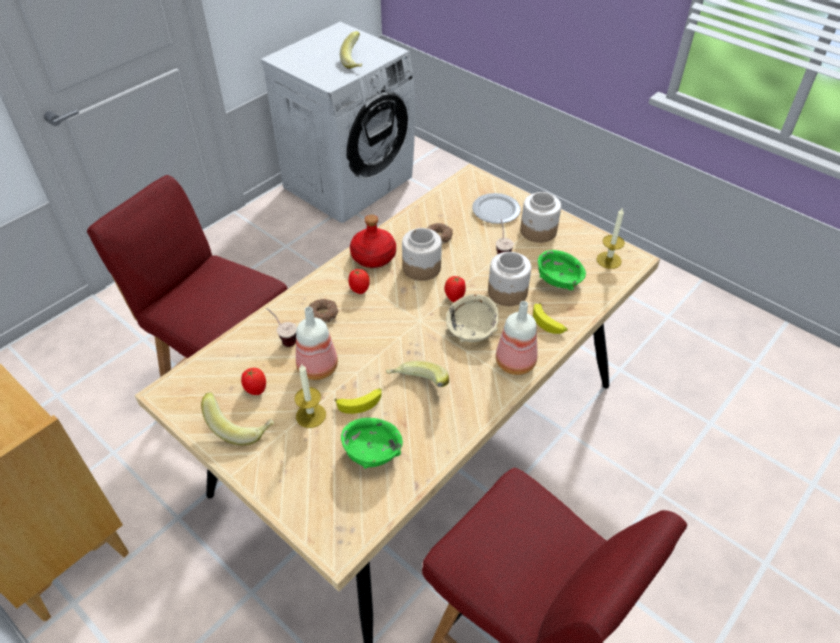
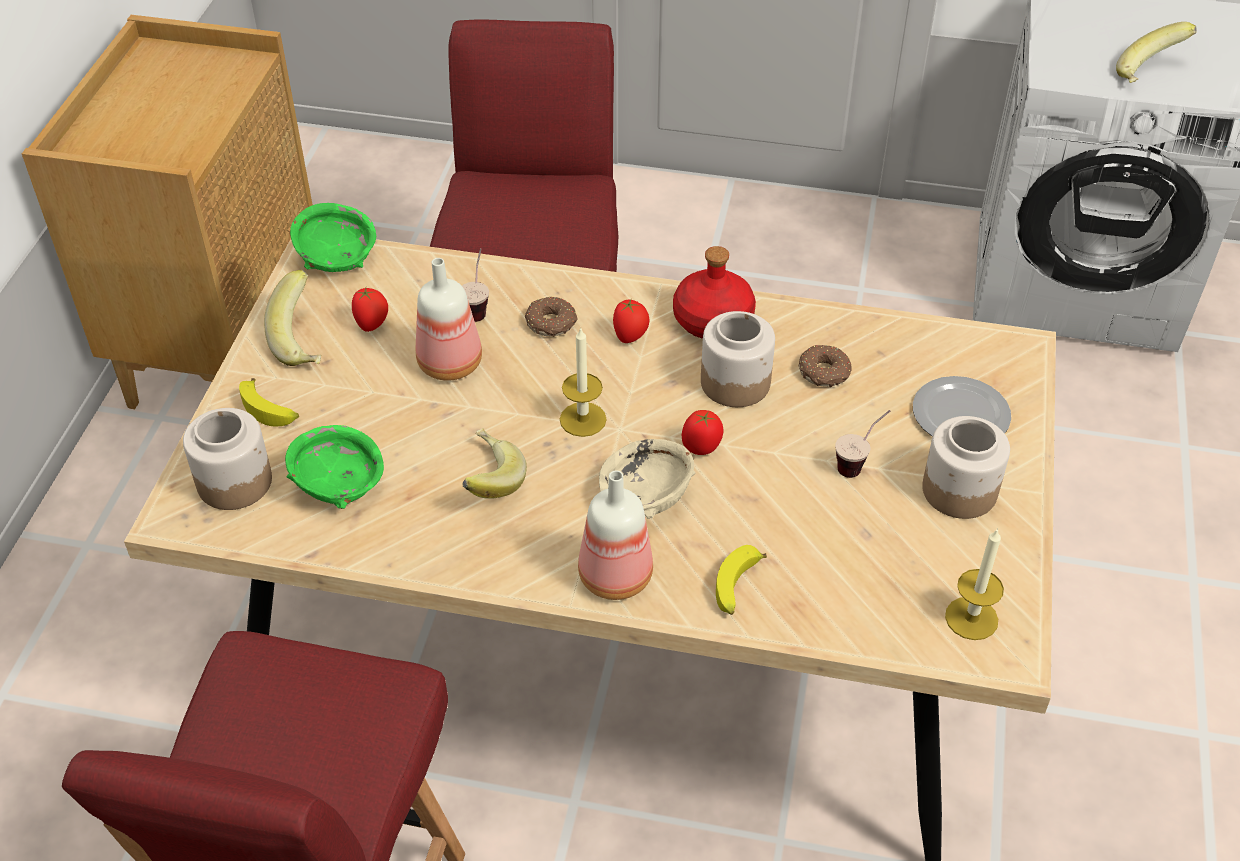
camera: 60 degrees right, 0 degrees up
candle [295,363,326,428] -> candle moved to [560,327,607,437]
banana [334,388,382,414] -> banana moved to [239,378,299,426]
jar [488,252,531,306] -> jar moved to [183,408,272,510]
green bowl [538,250,586,290] -> green bowl moved to [290,203,376,272]

